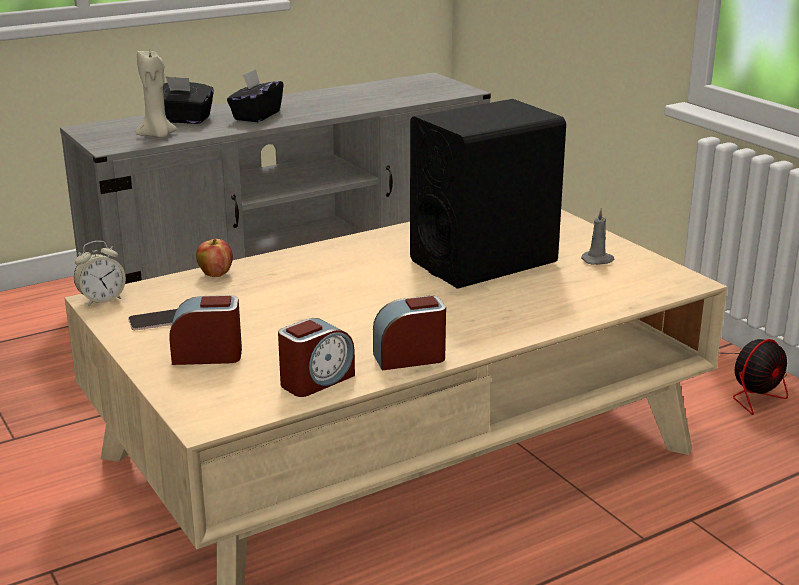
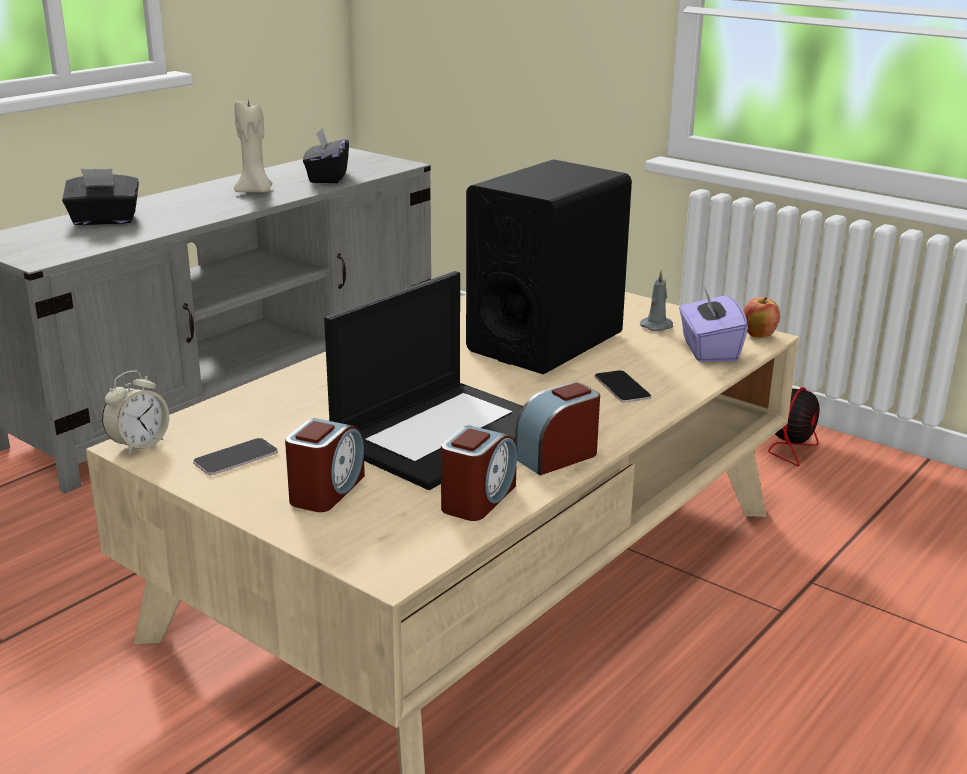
camera: 20 degrees left, 0 degrees up
beige candle [136,51,177,138] -> beige candle moved to [234,99,273,192]
alarm clock [169,295,242,365] -> alarm clock turned 135 degrees clockwise [285,418,365,512]
apple [196,239,233,277] -> apple moved to [743,297,780,338]
black tissue box [227,69,284,122] -> black tissue box moved to [303,128,349,183]
none -> laptop [324,271,523,490]
none -> phone [595,370,651,403]
none -> purple tissue box [679,284,748,362]

